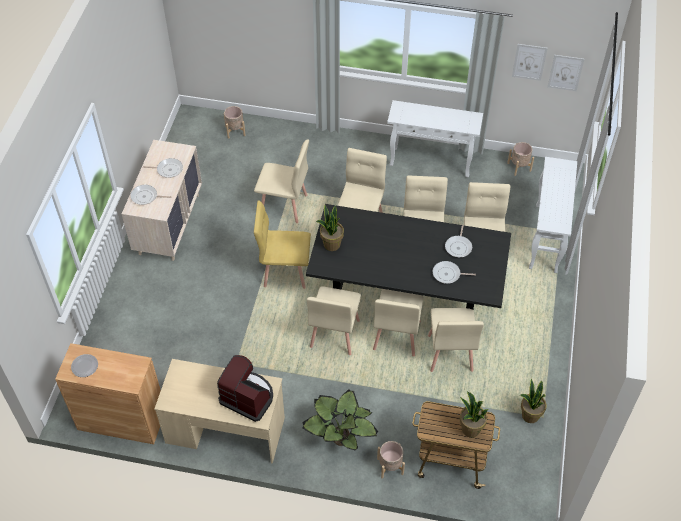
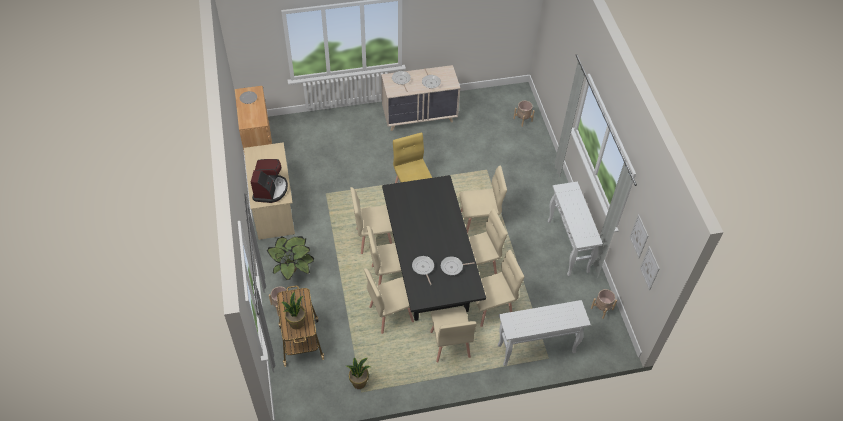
camera: 65 degrees right, 0 degrees up
beige chair [254,139,309,223] -> beige chair moved to [430,307,477,362]
potted plant [316,205,344,251] -> none

